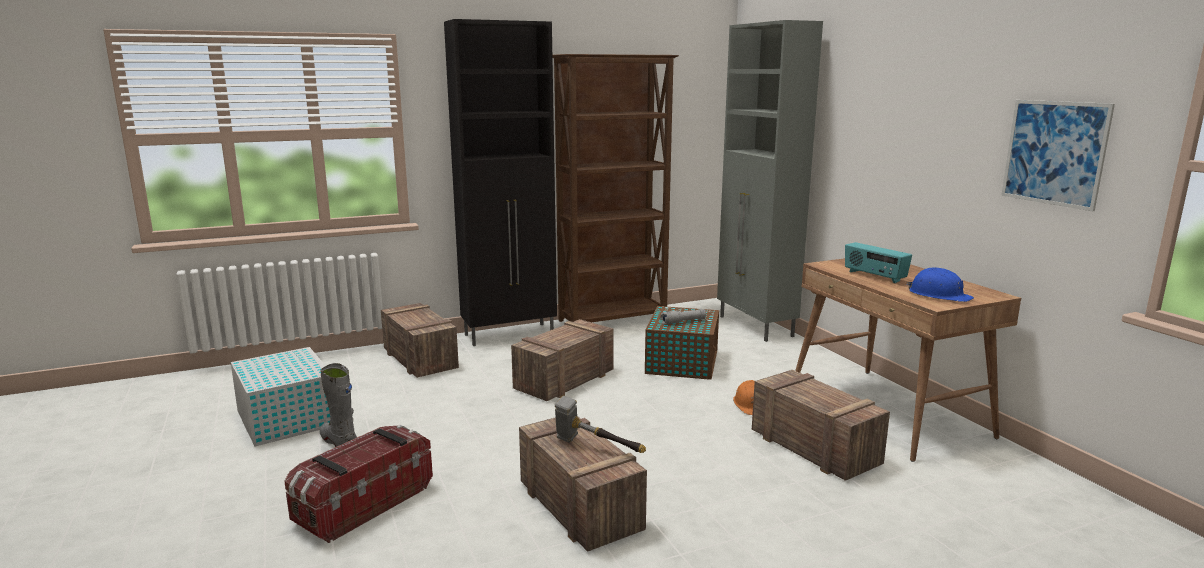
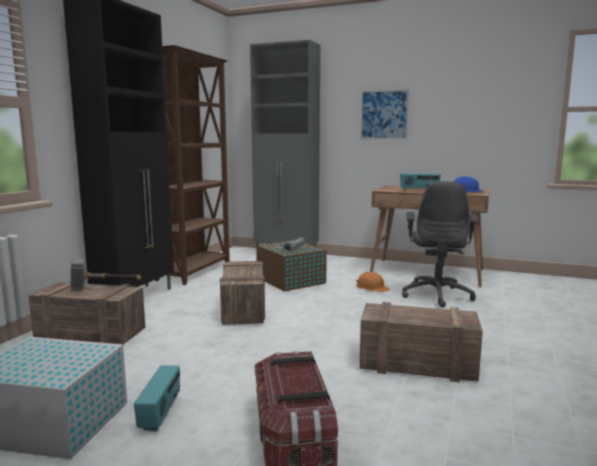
camera: 45 degrees left, 5 degrees down
grey boot [320,363,357,447] -> radio [134,365,180,432]
hammer [555,396,646,453] -> hammer moved to [71,258,142,291]
crate [752,370,890,481] -> grey office chair [402,181,479,308]
picture [1001,100,1115,211] -> picture moved to [360,89,409,139]

